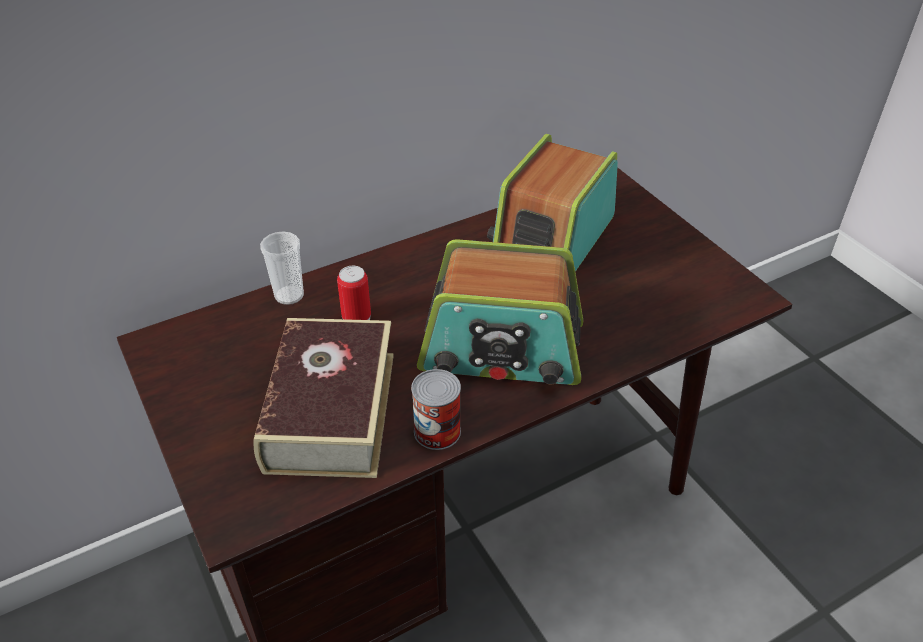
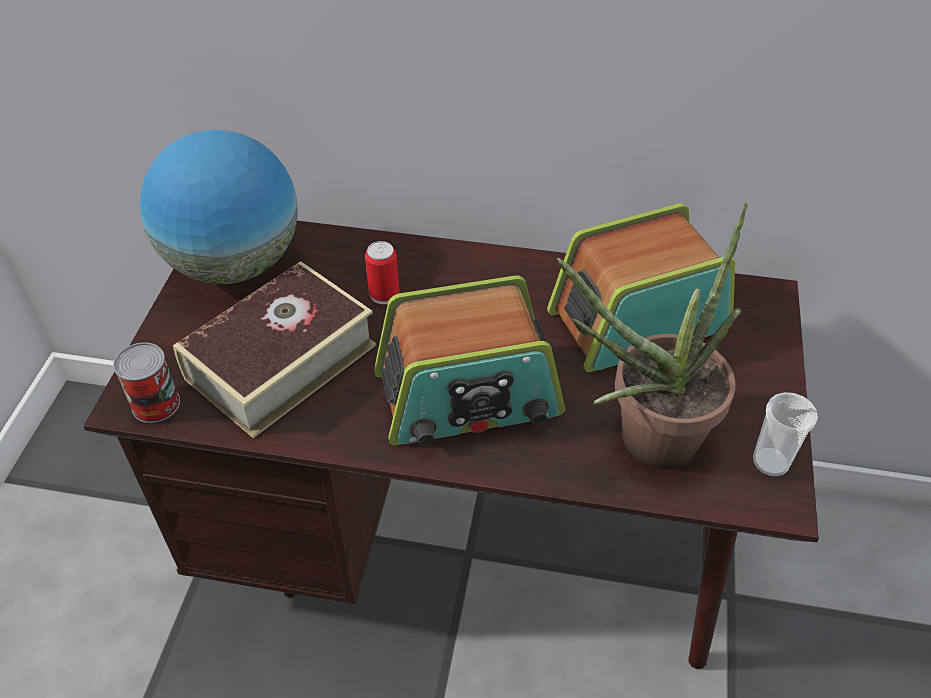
camera: 40 degrees right, 5 degrees up
cup [260,232,304,305] -> cup moved to [753,392,818,476]
can [411,369,461,450] -> can moved to [113,342,180,423]
radio [417,239,583,385] -> radio turned 60 degrees counterclockwise [374,276,565,445]
none -> globe [140,130,298,284]
none -> potted plant [557,203,747,469]

